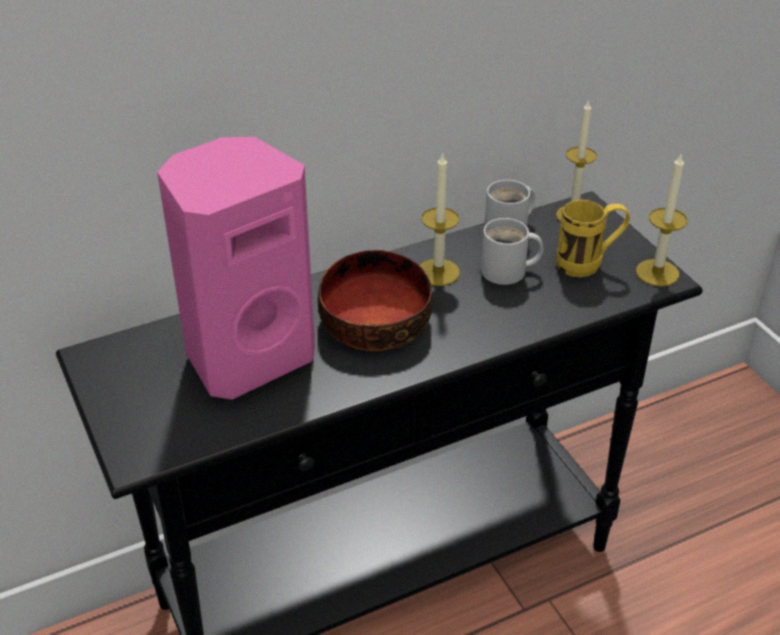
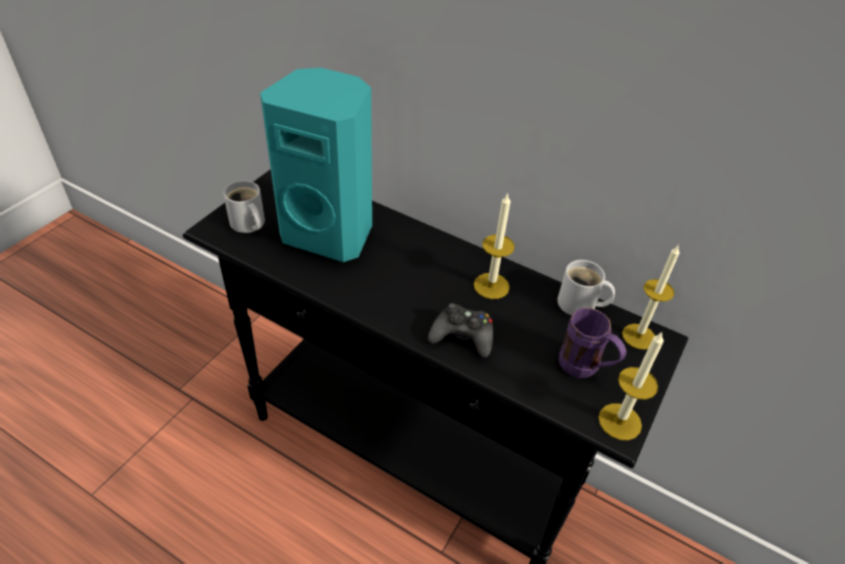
camera: 55 degrees right, 5 degrees up
pink speaker [157,137,315,400] -> turquoise speaker [260,68,372,262]
bowl [318,250,432,351] -> none
white mug [481,218,544,285] -> white mug moved to [223,180,265,233]
yellow mug [557,199,630,277] -> purple mug [559,308,626,378]
none -> black game controller [428,303,493,358]

